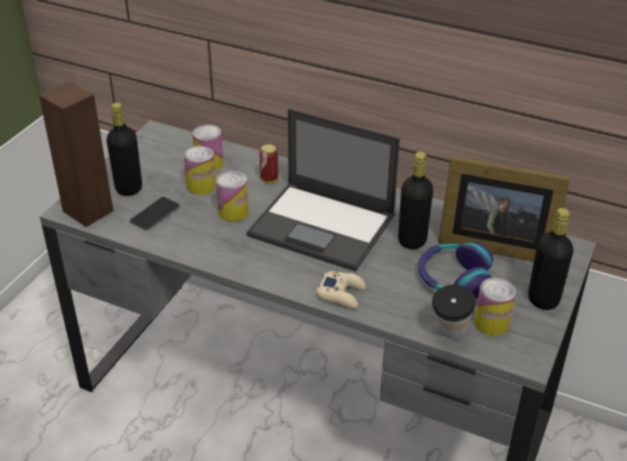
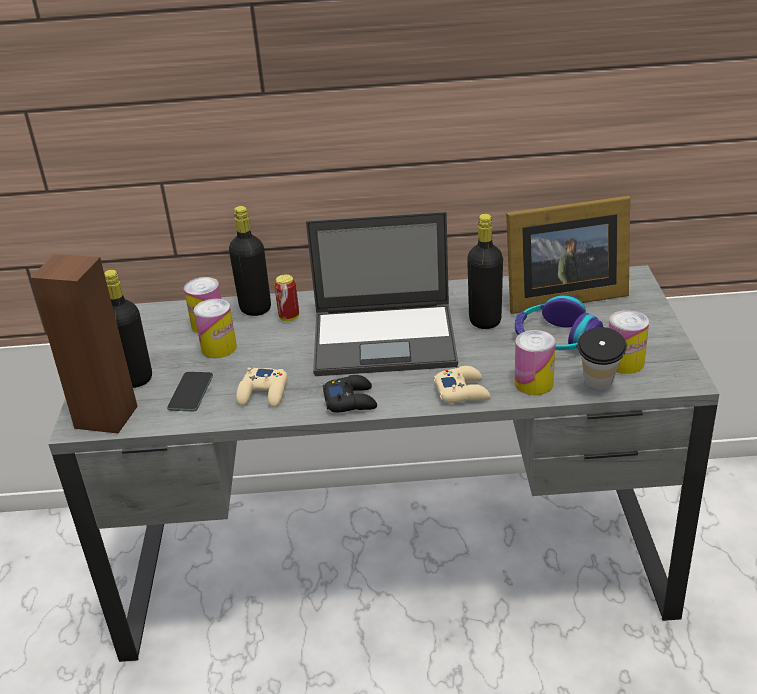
camera: 25 degrees left, 5 degrees down
can [216,171,249,222] -> can moved to [514,330,556,395]
black bottle [528,208,573,310] -> black bottle moved to [229,206,271,316]
none -> beige game controller [236,367,288,407]
none -> black game controller [323,375,377,413]

